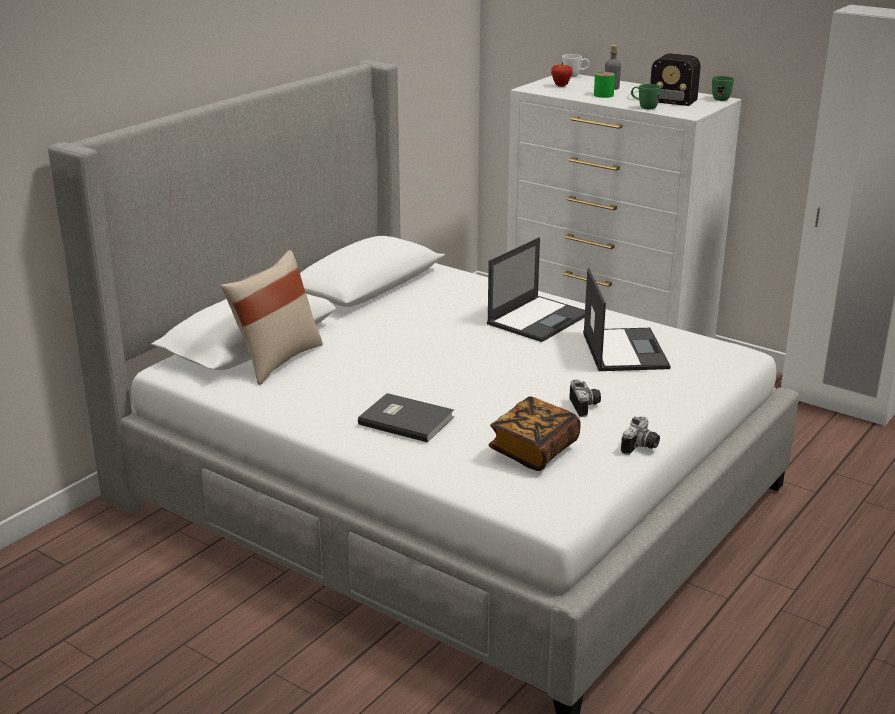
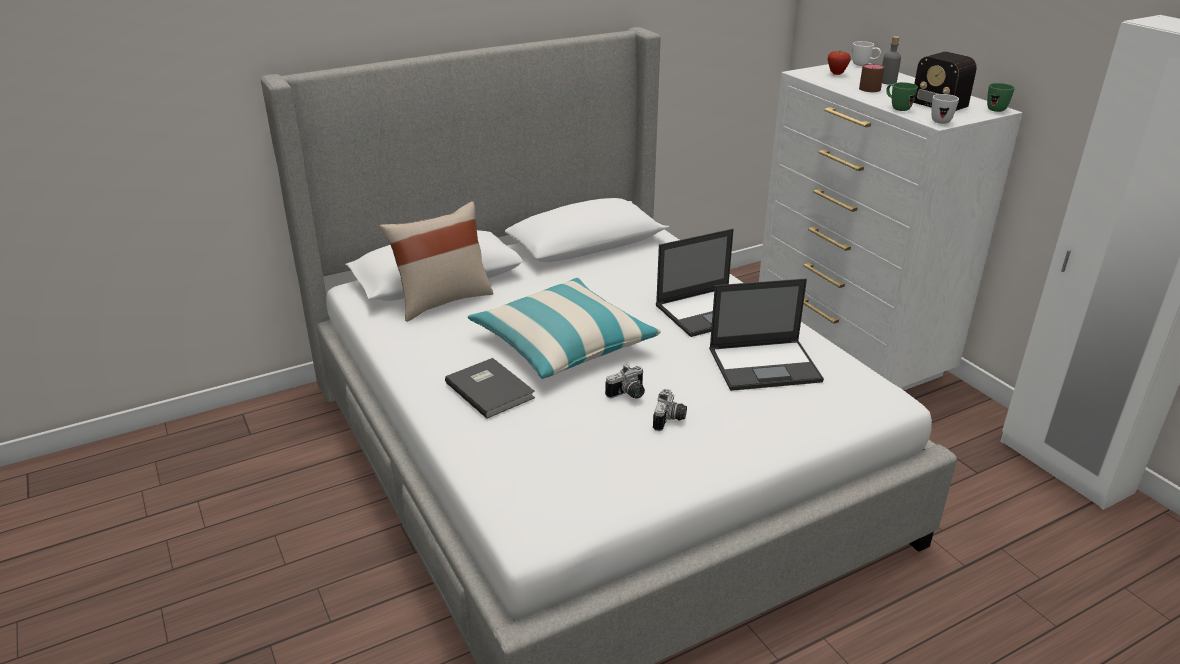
camera: 25 degrees right, 5 degrees up
book [488,396,581,471] -> none
laptop [583,268,671,371] -> laptop turned 60 degrees clockwise [709,278,824,391]
green mug [594,72,615,98] -> brown mug [859,64,885,92]
camera [621,416,660,455] -> camera moved to [605,364,645,399]
none -> pillow [468,278,661,379]
none -> white mug [931,94,959,124]

